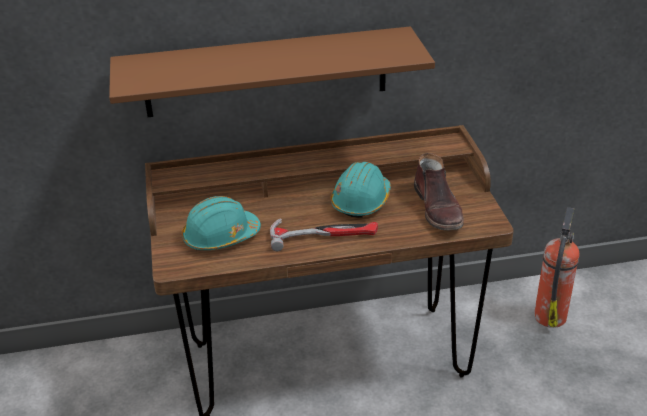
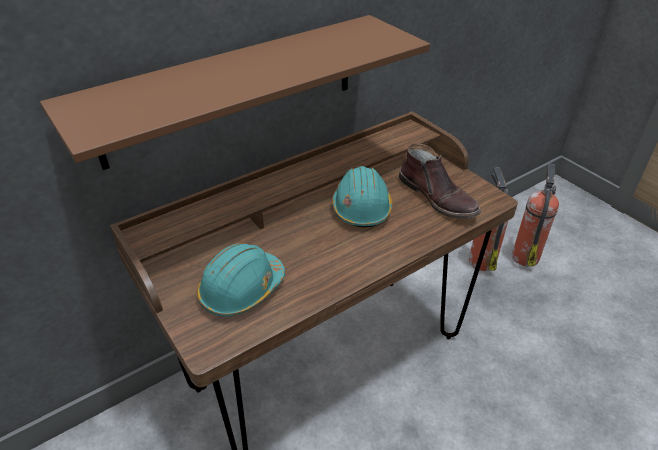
camera: 25 degrees left, 5 degrees up
hammer [270,218,378,251] -> none
none -> fire extinguisher [512,163,559,267]

